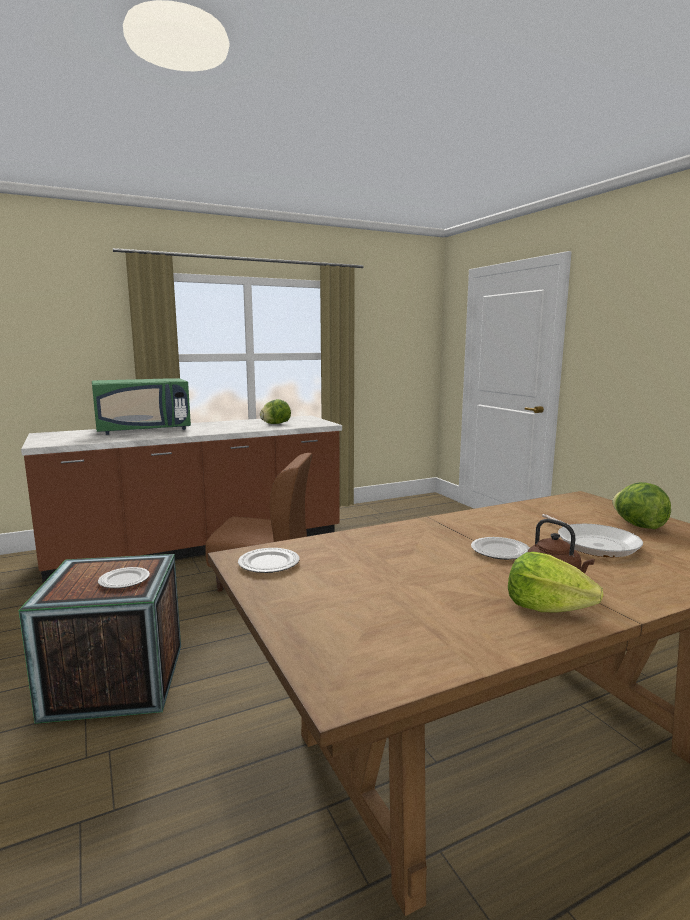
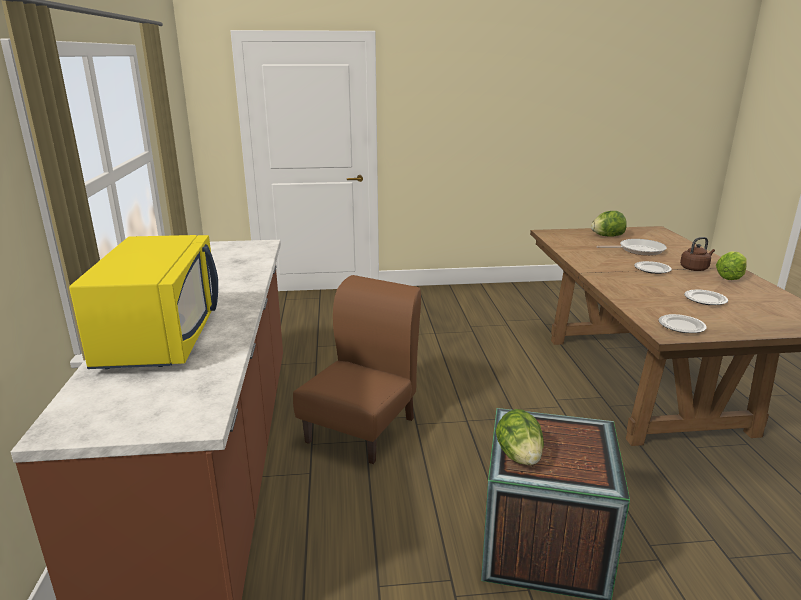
camera: 70 degrees left, 10 degrees up
green microwave [92,378,191,435] -> yellow microwave [69,235,218,369]
plate [98,567,150,588] -> plate moved to [684,290,728,305]
lettuce [260,399,291,424] -> lettuce moved to [496,409,544,465]

